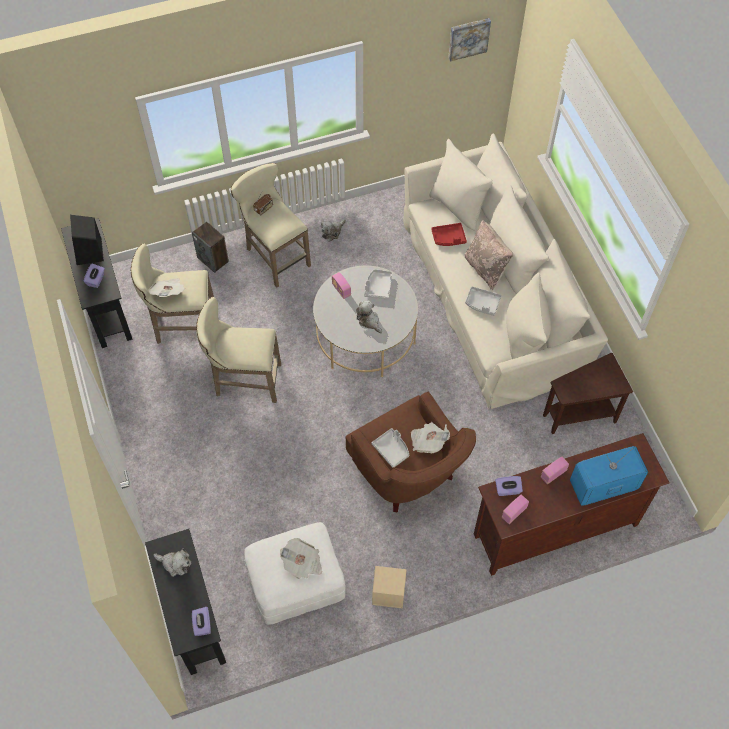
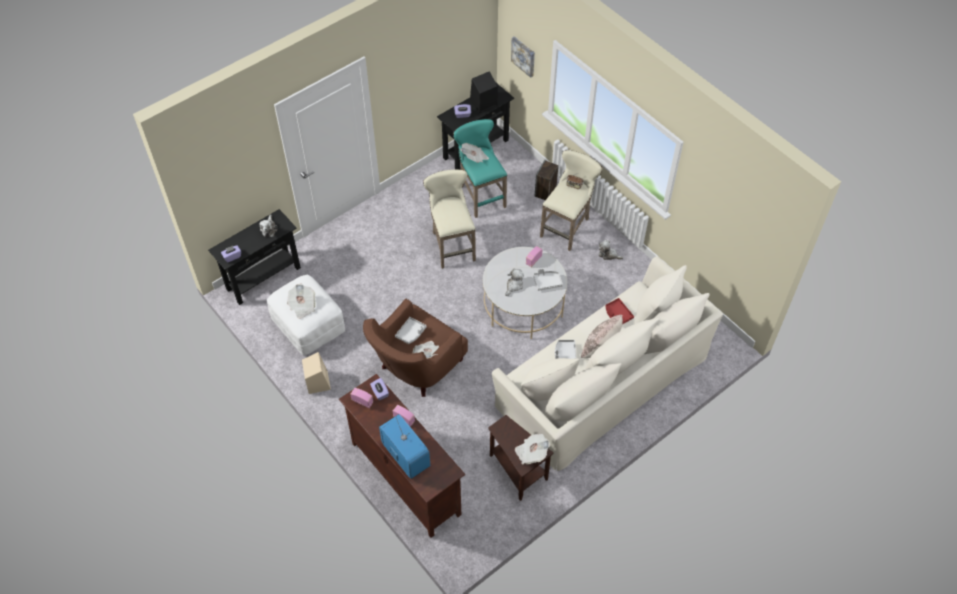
camera: 70 degrees right, 5 degrees down
beige stool [131,244,214,344] -> turquoise stool [453,119,507,218]
picture [448,18,491,61] -> picture moved to [511,36,535,78]
none -> newspaper [515,434,550,464]

